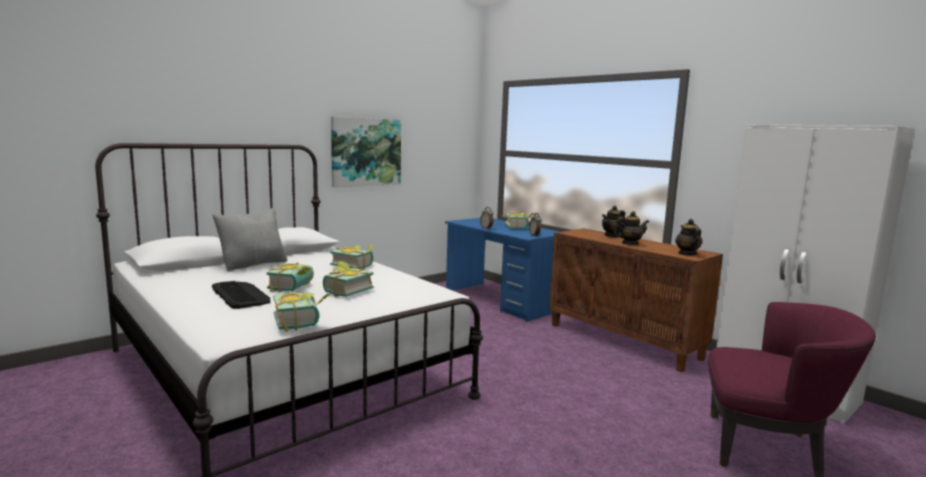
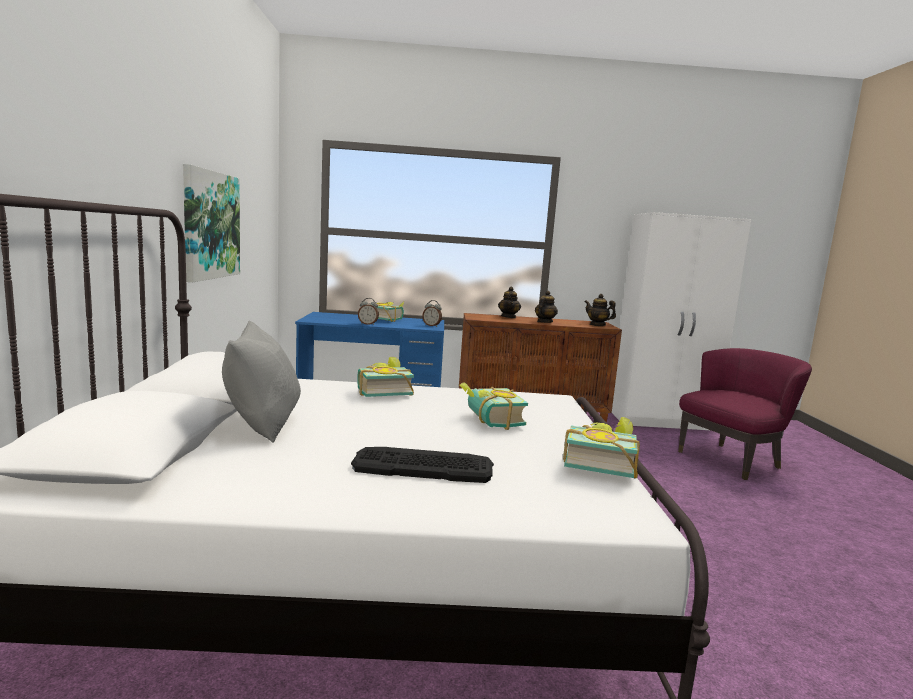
camera: 50 degrees left, 0 degrees up
book [266,263,314,292] -> none

